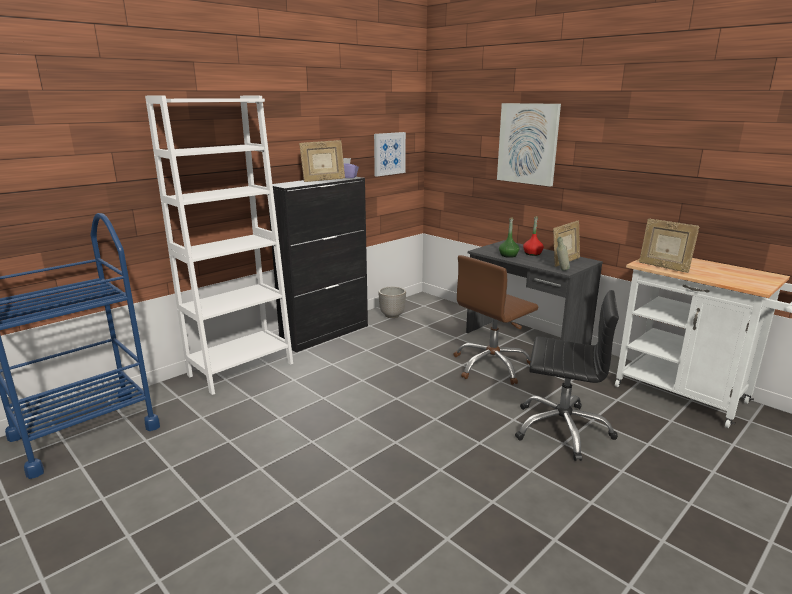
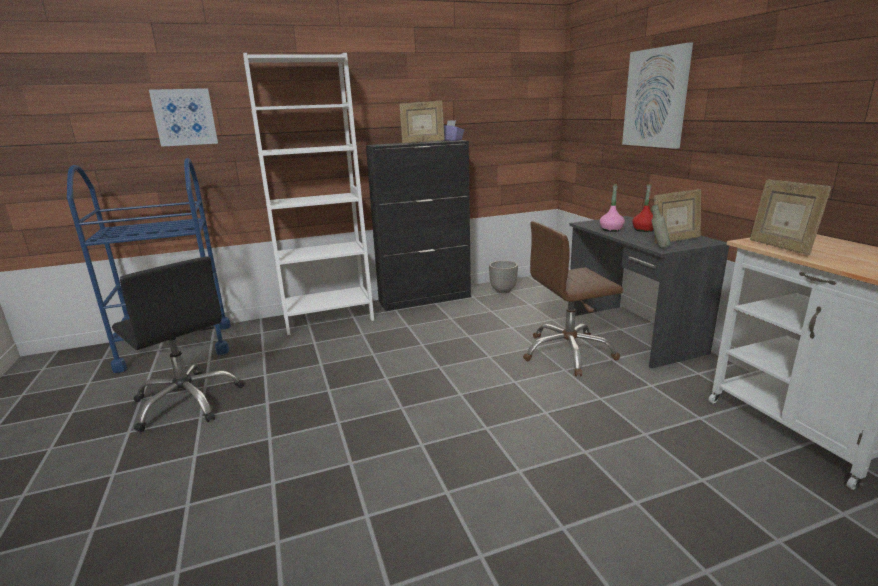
camera: 25 degrees right, 0 degrees up
picture [374,132,406,177] -> picture moved to [149,88,218,147]
green bottle [499,217,519,258] -> pink bottle [600,184,625,232]
black office chair [515,290,619,461] -> black office chair moved to [112,256,244,432]

